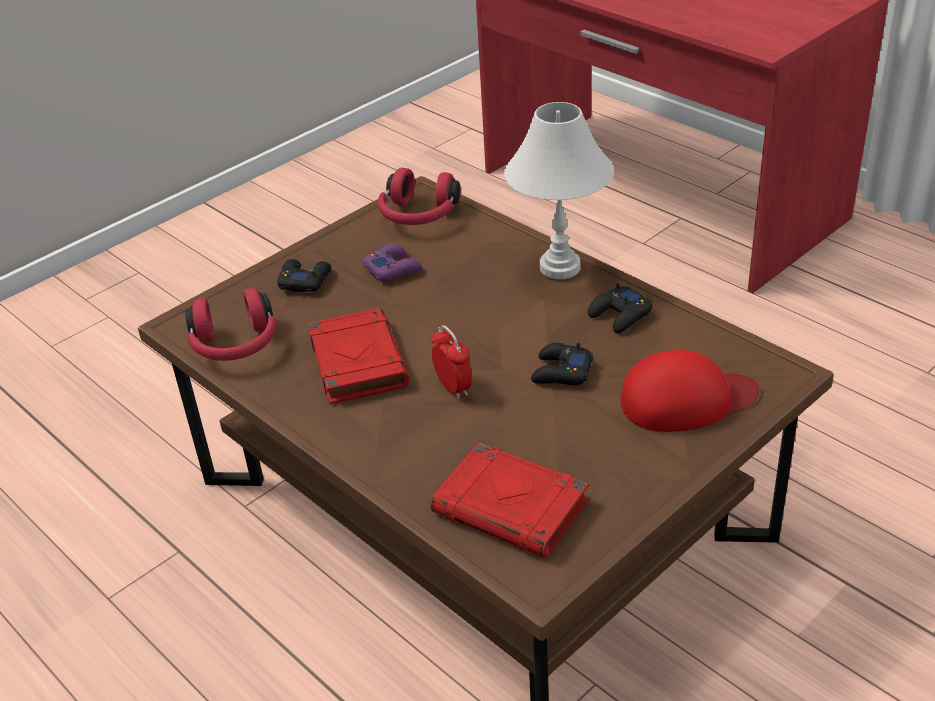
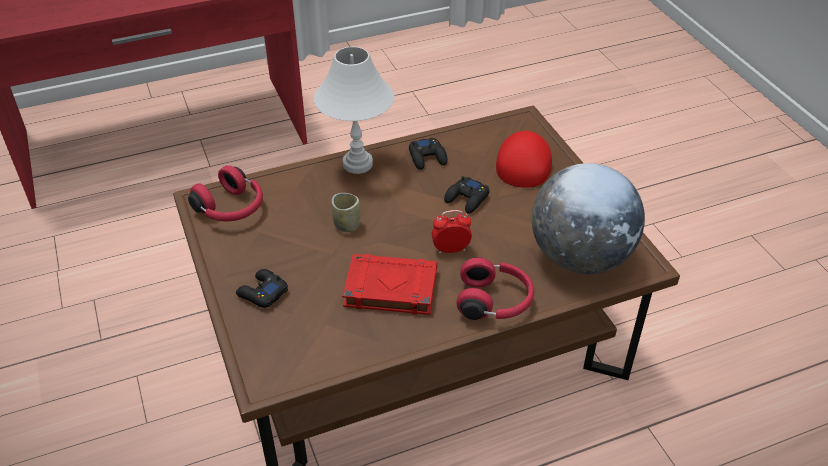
camera: 70 degrees left, 5 degrees up
red headphones [185,288,277,361] -> red headphones moved to [457,257,534,320]
purple game controller [362,244,422,282] -> none
red book [430,442,589,558] -> globe [532,163,645,274]
none -> cup [331,193,360,232]

